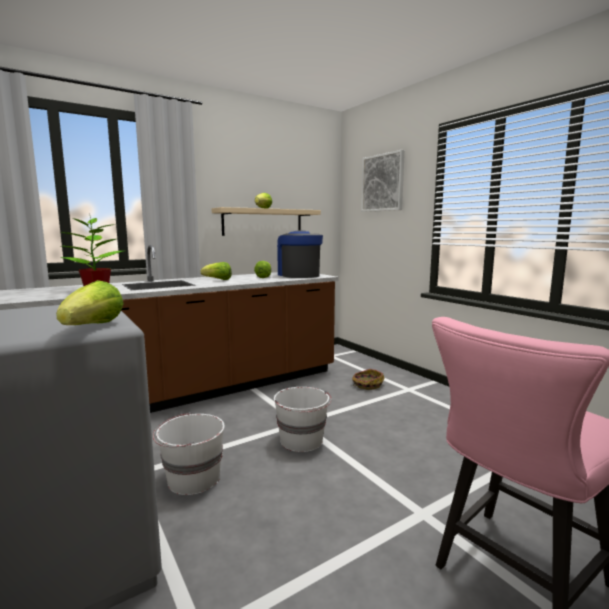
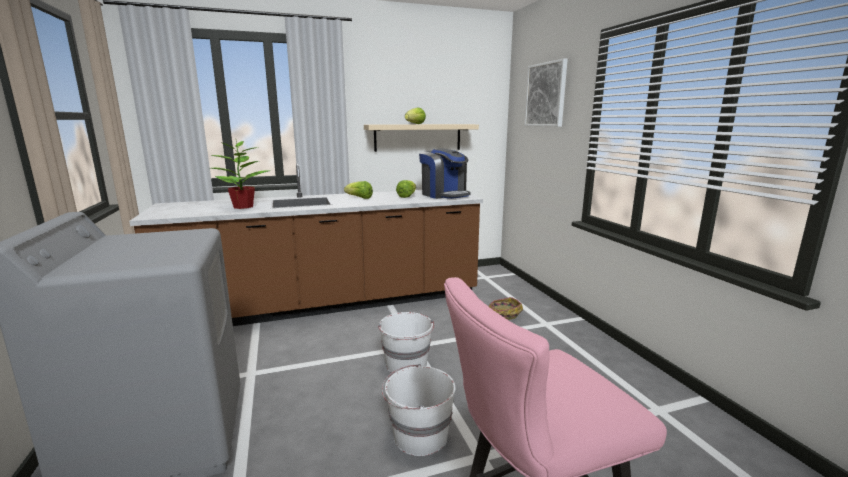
camera: 15 degrees right, 5 degrees up
lettuce [56,280,124,325] -> none
white bucket [153,412,225,495] -> white bucket moved to [382,364,455,456]
coffee machine [277,230,323,278] -> coffee machine turned 150 degrees clockwise [419,148,471,199]

